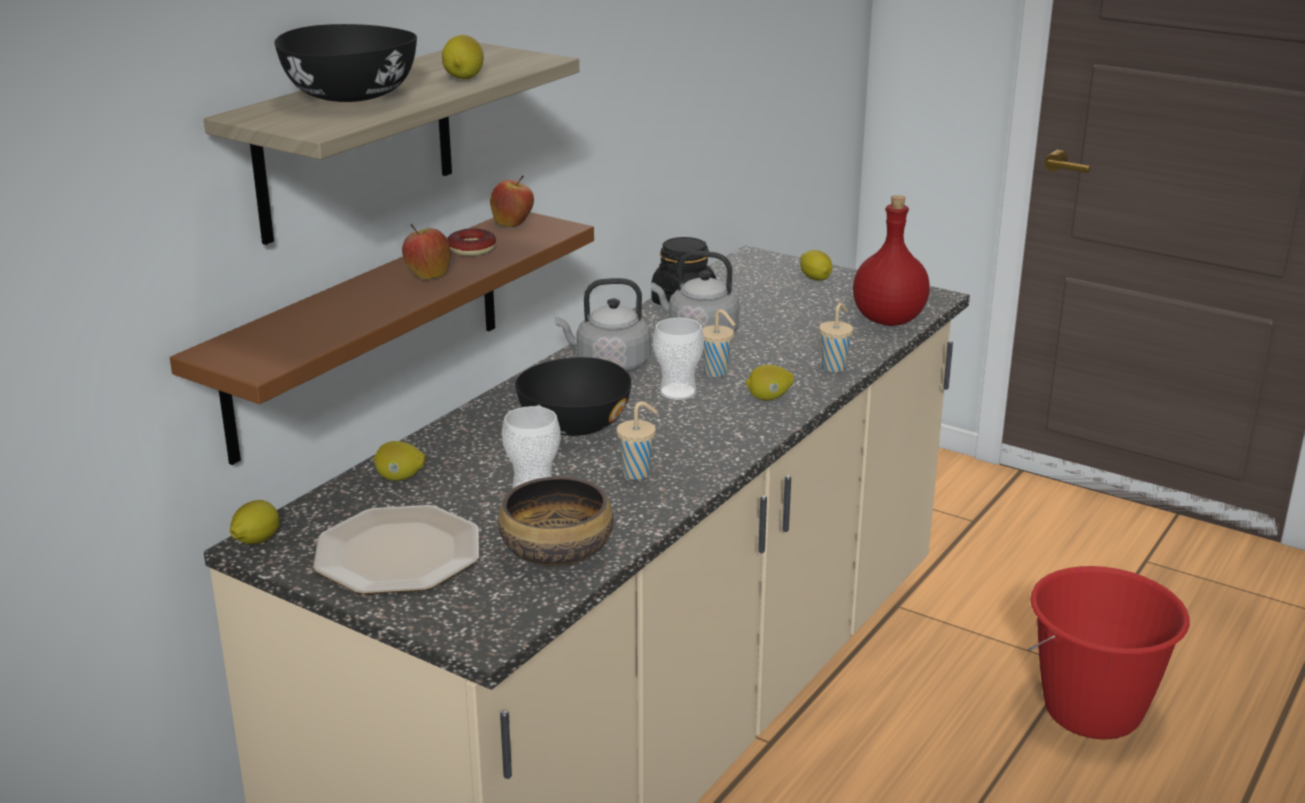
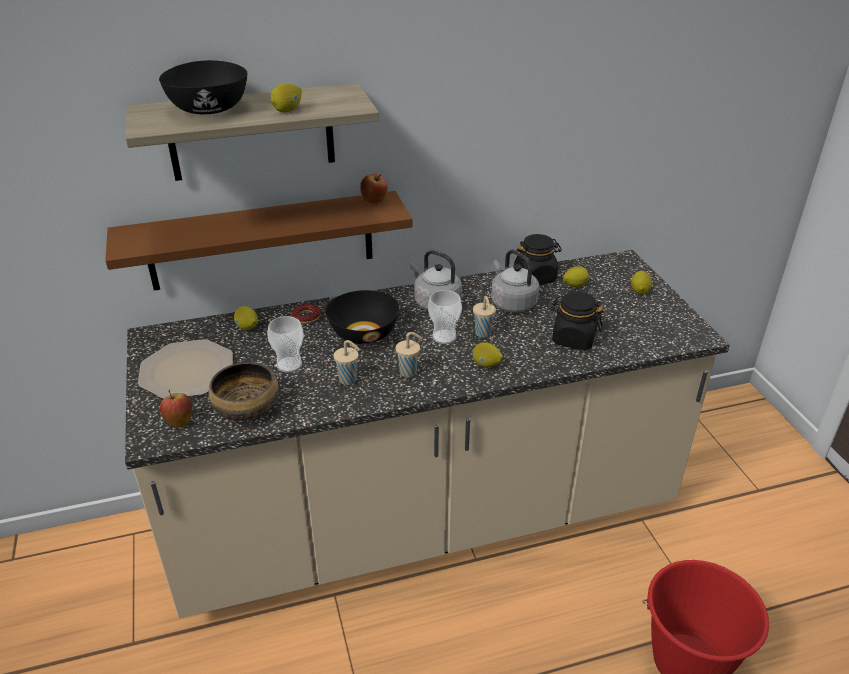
camera: 40 degrees right, 10 degrees up
lemon [230,500,279,544] -> lemon moved to [563,266,589,287]
apple [402,223,451,280] -> apple moved to [160,389,193,427]
donut [448,228,496,256] -> donut moved to [292,303,321,324]
beige cup [819,303,853,373] -> beige cup moved to [396,332,422,378]
red bottle [853,195,930,326] -> none
none -> black jar [550,292,603,350]

